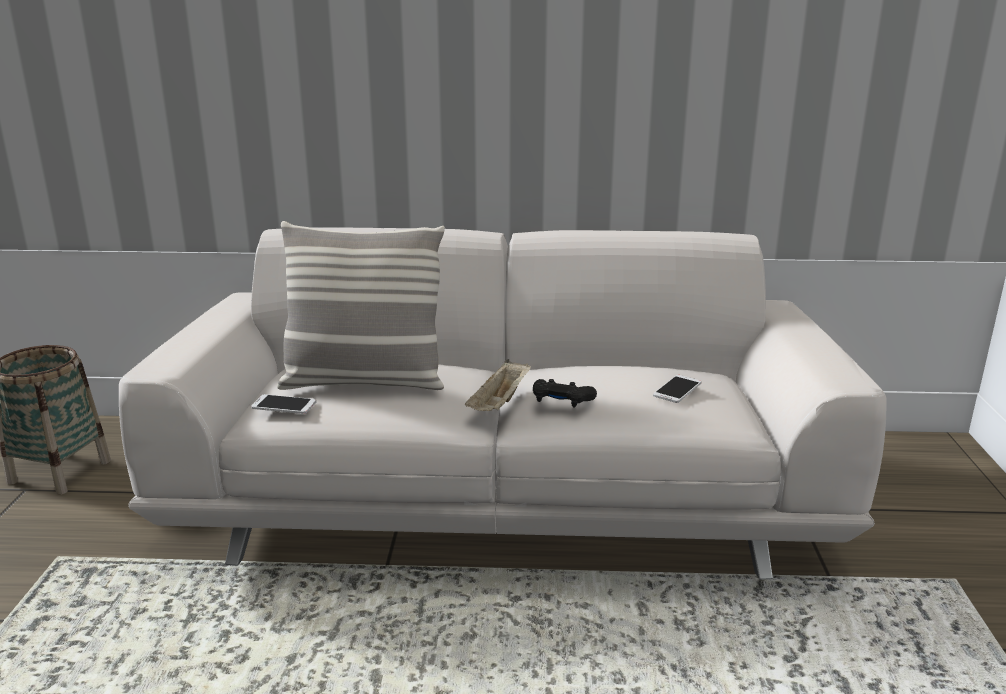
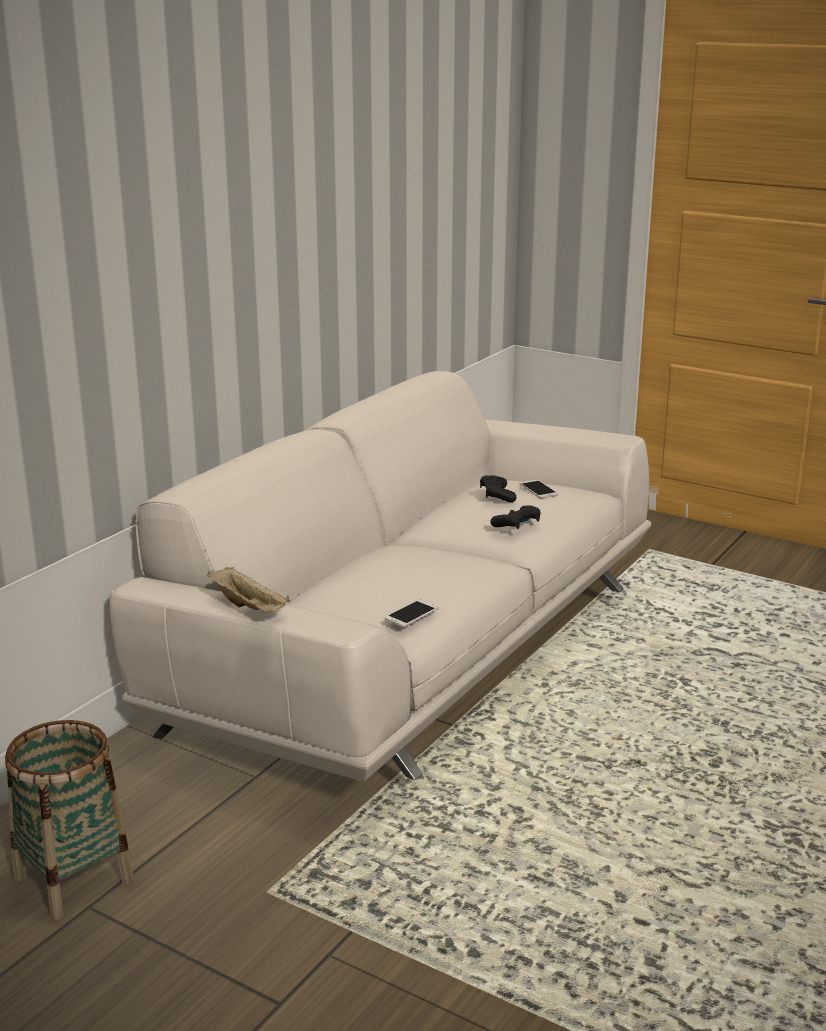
camera: 60 degrees left, 0 degrees up
pillow [277,221,445,390] -> none
beige tray [465,359,531,411] -> beige tray moved to [207,567,290,612]
none -> black game controller [480,475,516,503]

